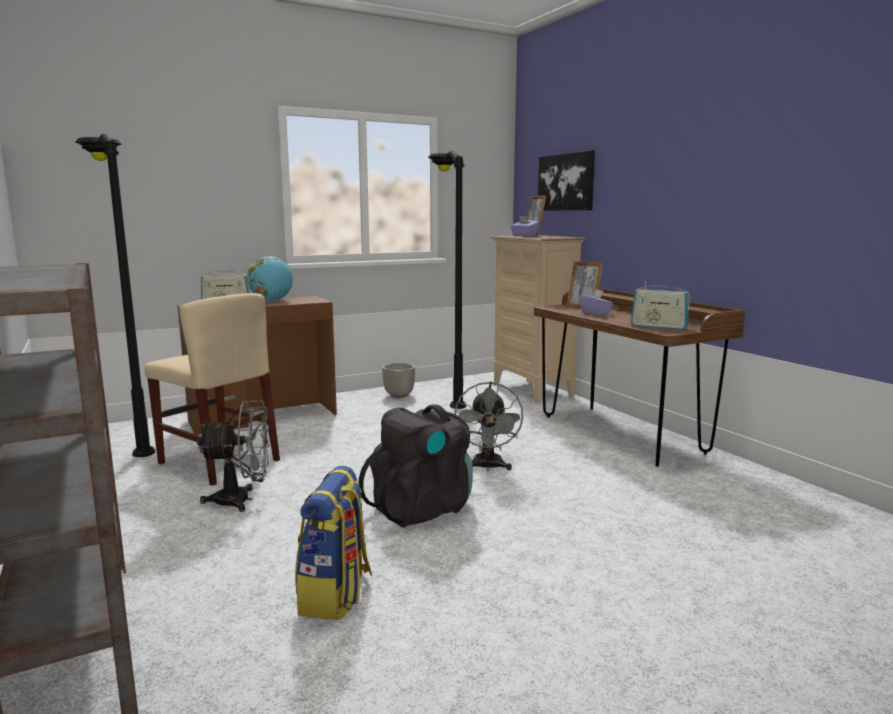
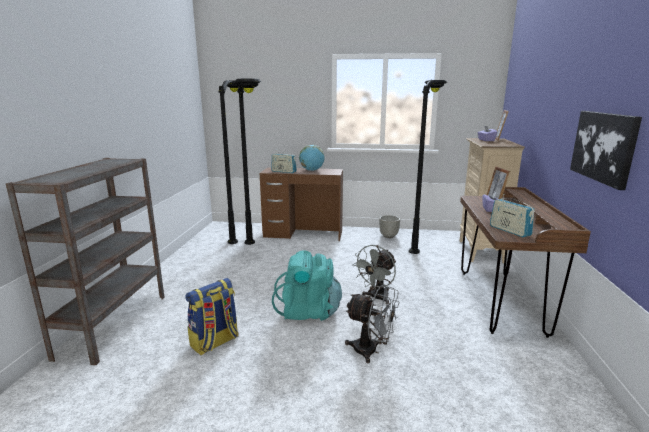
camera: 35 degrees right, 5 degrees up
beige chair [144,293,280,486] -> black floor lamp [235,78,262,245]
grey fan [197,401,270,512] -> grey fan moved to [345,285,399,363]
black backpack [359,404,473,528] -> turquoise backpack [272,250,342,321]
picture [538,150,595,211] -> picture moved to [570,111,642,190]

